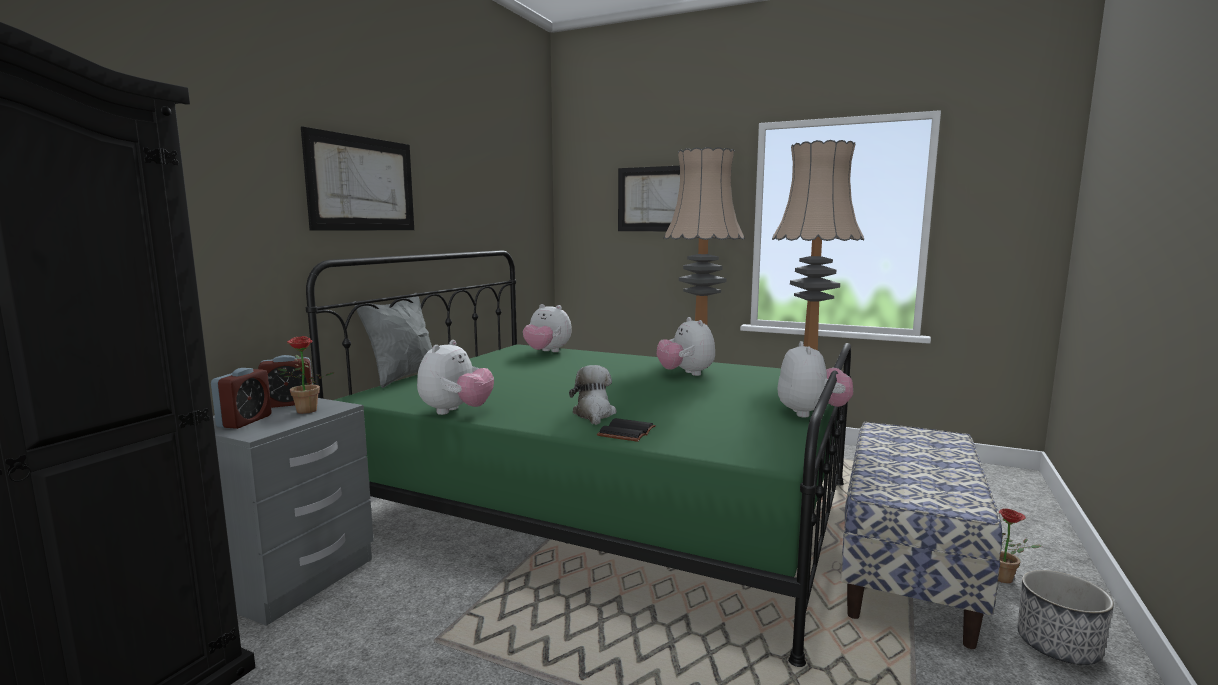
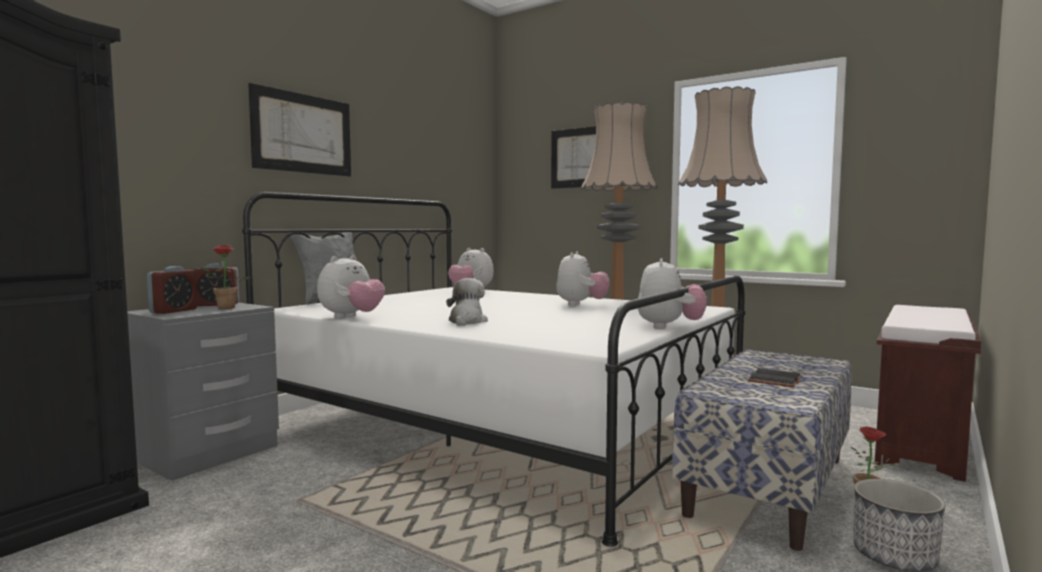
camera: 10 degrees right, 5 degrees down
green bed [306,250,851,667] -> white bed [242,192,745,547]
black book [597,418,656,442] -> black book moved to [748,368,803,387]
plush toy [657,317,715,376] -> plush toy turned 150 degrees counterclockwise [556,252,609,306]
none -> brown bench [875,305,981,482]

